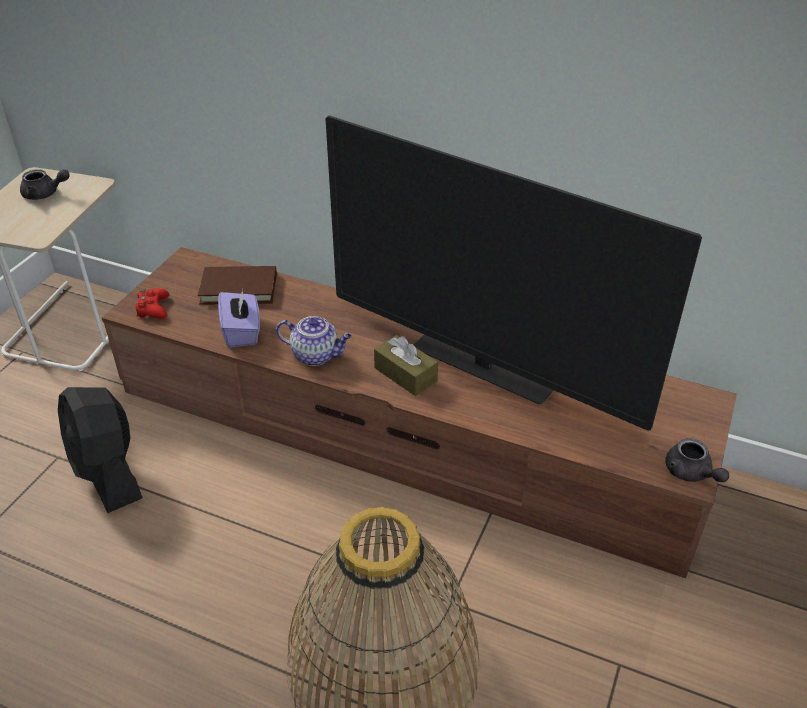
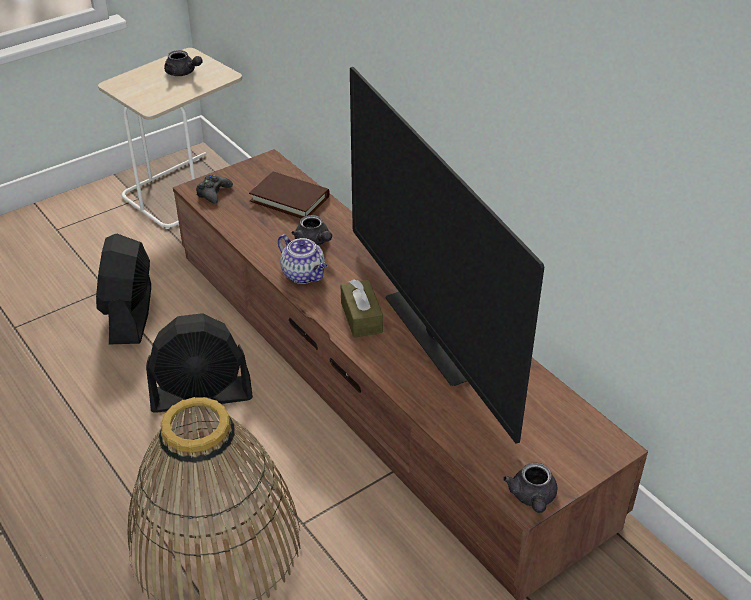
camera: 30 degrees right, 0 degrees up
red game controller [136,289,169,319] -> black game controller [196,175,233,203]
purple tissue box [218,289,260,348] -> none
none -> black fan [146,313,253,413]
none -> grey teapot [291,215,332,245]

